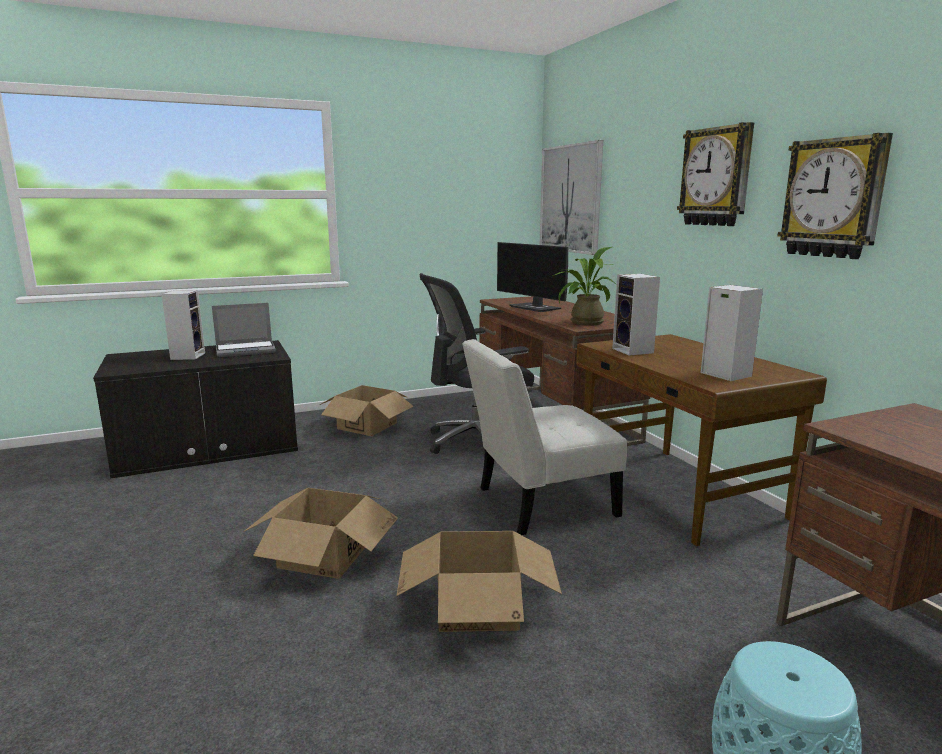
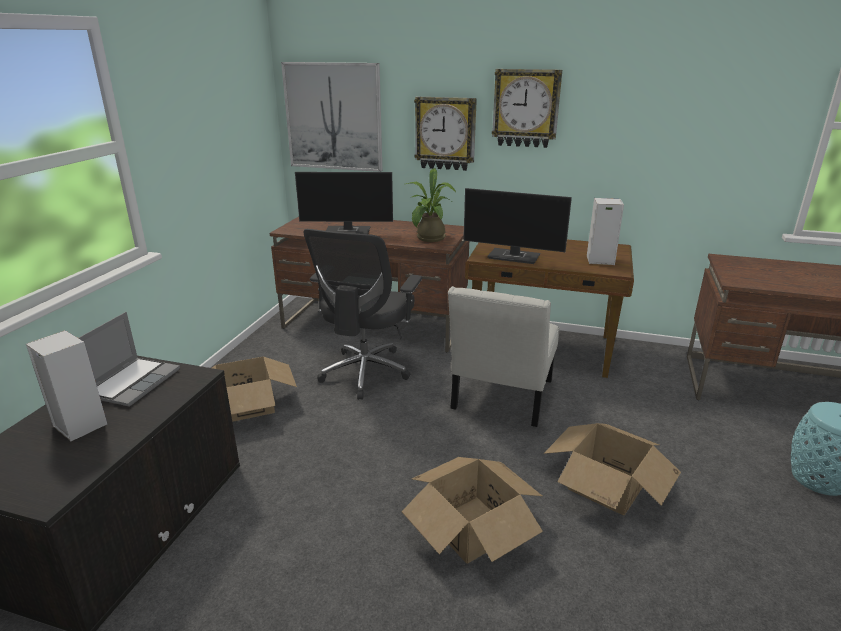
camera: 50 degrees left, 10 degrees up
speaker [612,274,660,356] -> monitor [463,188,572,264]
wall clock [777,133,893,259] -> wall clock moved to [414,97,477,171]

